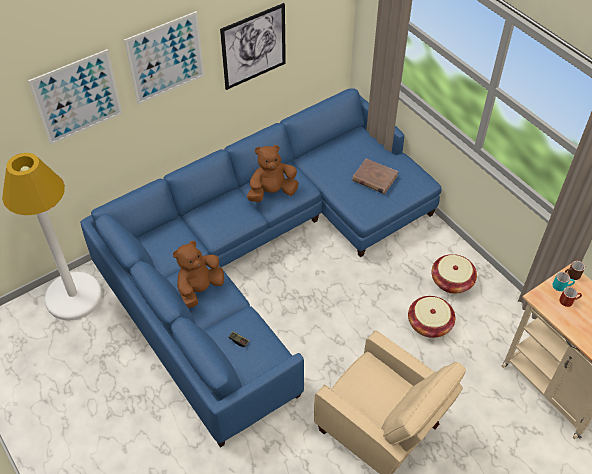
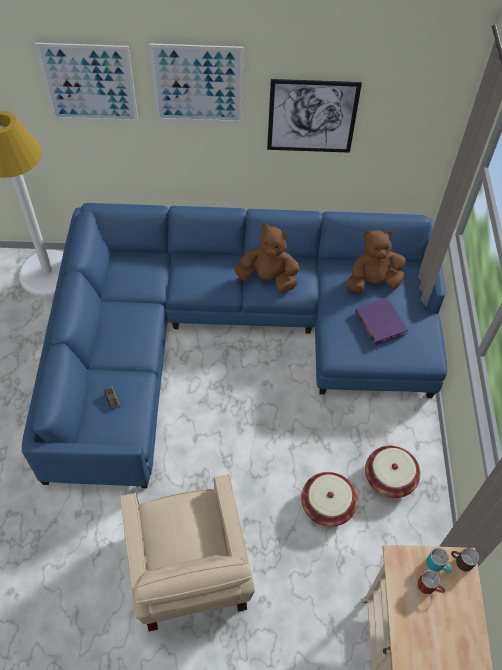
camera: 35 degrees right, 5 degrees up
brown plush toy [173,241,224,308] -> brown plush toy moved to [346,230,406,292]
brown book [352,158,398,194] -> purple book [355,298,408,345]

